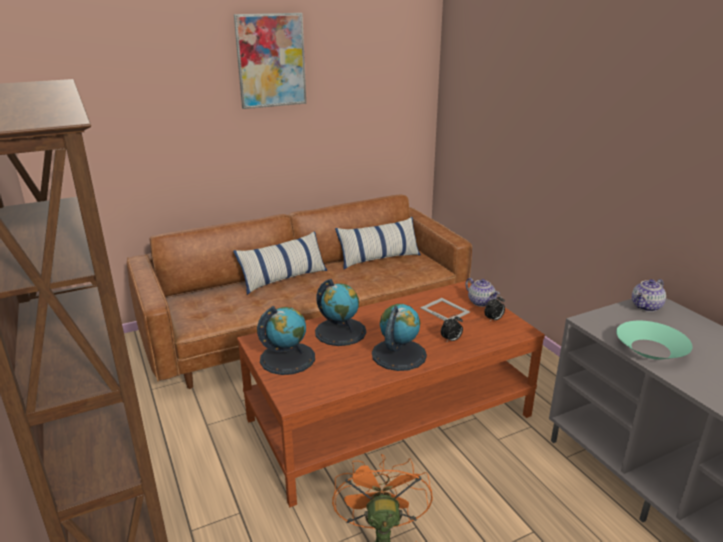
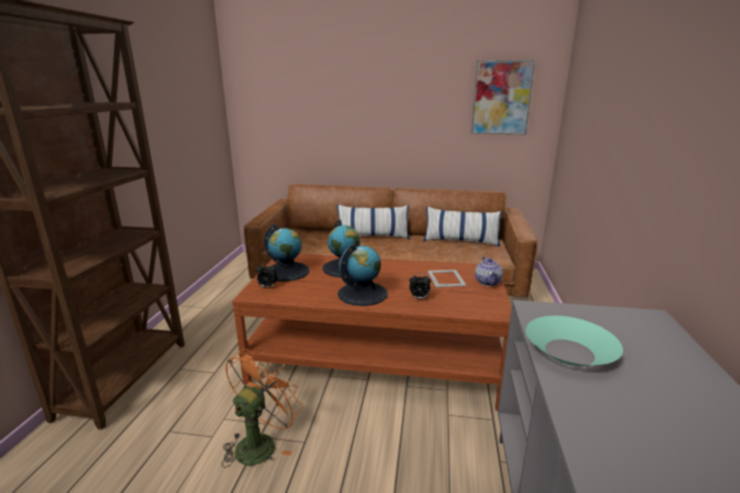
camera: 35 degrees right, 5 degrees down
picture [234,13,306,109] -> picture moved to [471,60,535,135]
alarm clock [484,295,505,322] -> alarm clock moved to [256,263,278,288]
teapot [632,279,666,312] -> none

